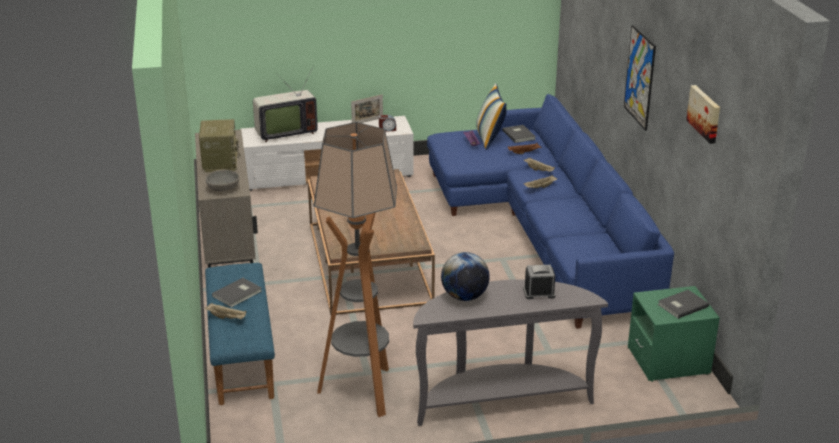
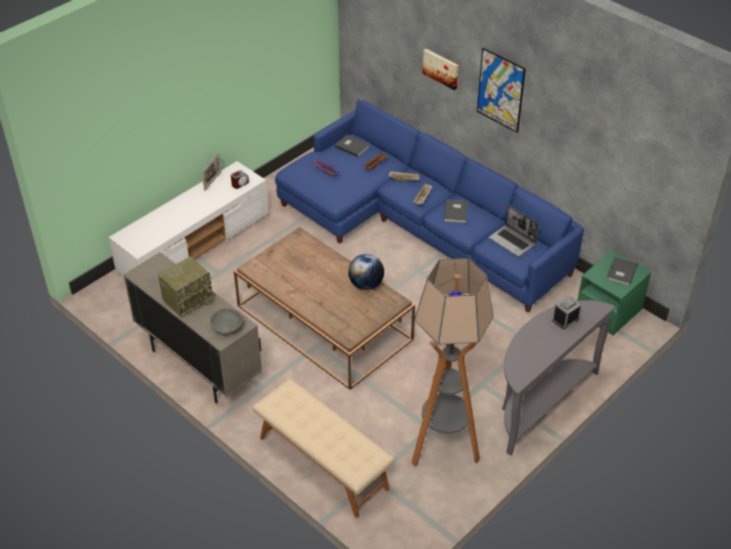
camera: 35 degrees left, 15 degrees up
radio [199,119,240,173] -> radio turned 90 degrees clockwise [158,256,215,318]
blue bench [205,263,275,405] -> beige bench [253,378,395,518]
beige tray [205,303,247,319] -> none
grey book [212,278,262,307] -> grey book moved to [444,200,468,223]
television [253,67,318,142] -> none
globe [441,252,490,301] -> globe moved to [348,254,384,290]
pillow [476,84,507,150] -> none
picture [686,85,720,144] -> picture moved to [423,49,458,90]
none -> laptop [489,205,539,257]

